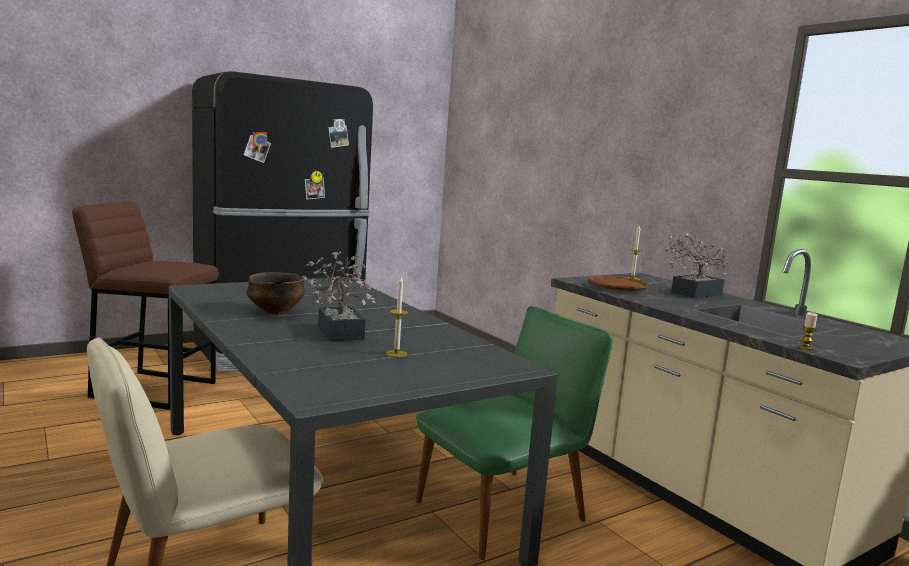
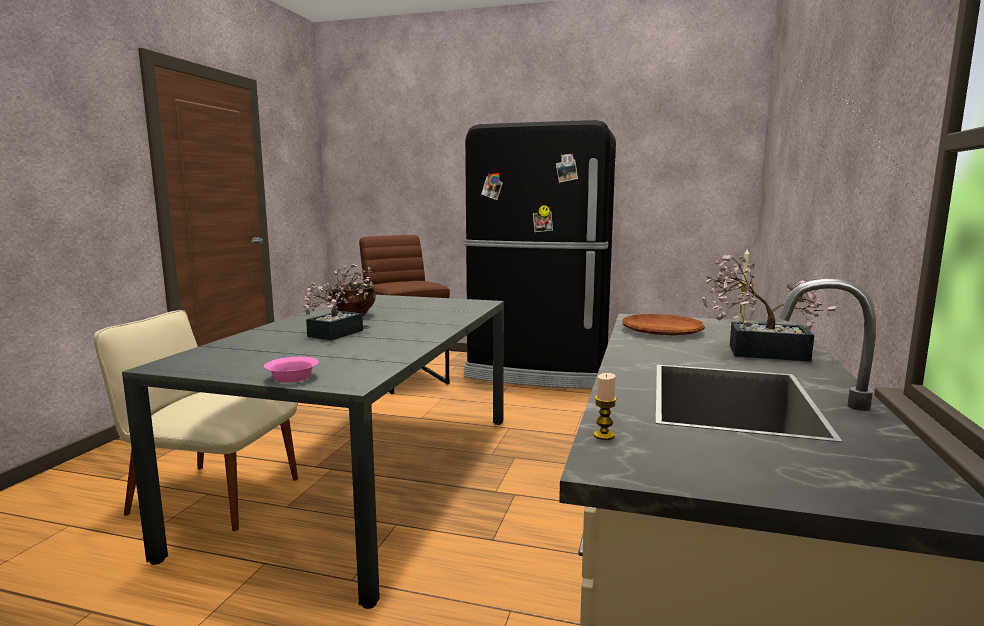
camera: 50 degrees right, 0 degrees up
candle [386,277,408,357] -> none
green chair [416,306,613,560] -> none
none -> pink bowl [264,357,319,382]

